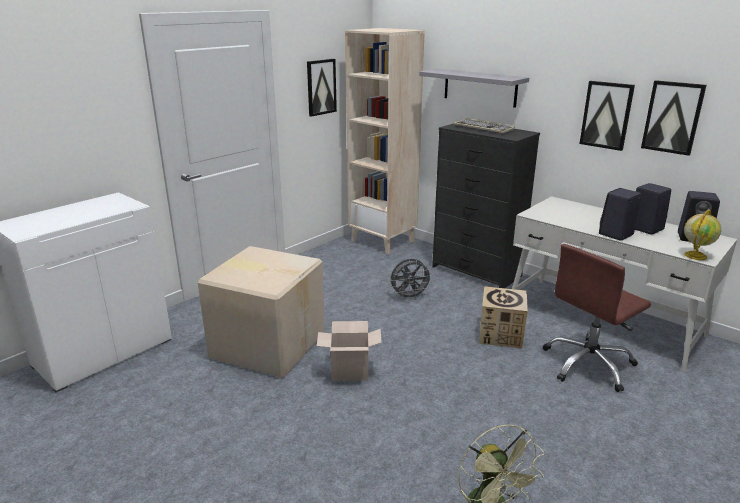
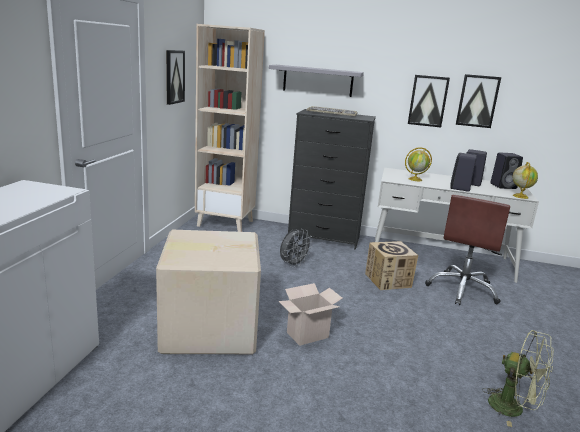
camera: 30 degrees left, 5 degrees down
none -> globe [405,147,432,181]

